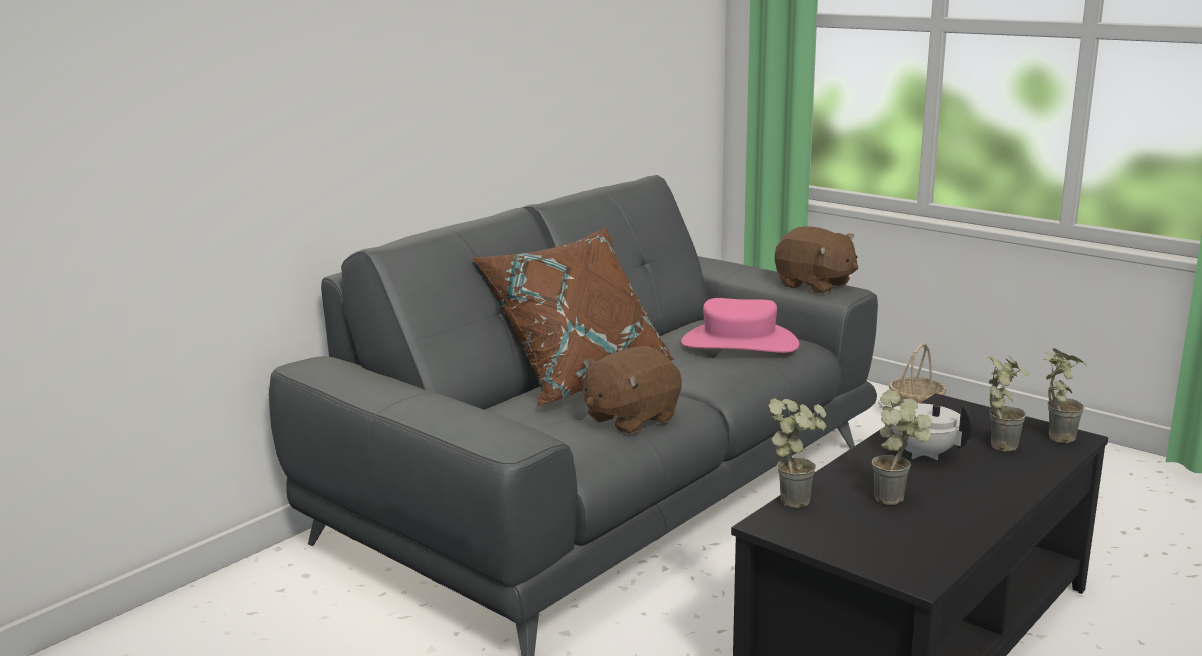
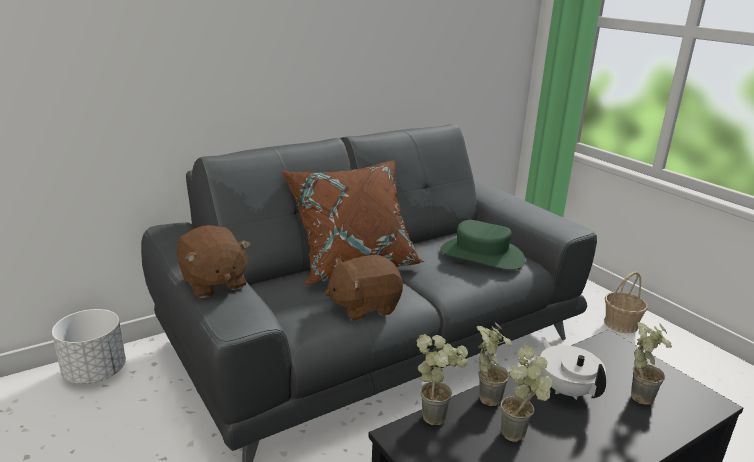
camera: 15 degrees right, 5 degrees up
pink hat [681,298,799,353] -> green hat [440,220,525,270]
brown plush toy [775,227,858,294] -> brown plush toy moved to [176,226,251,298]
potted plant [1044,348,1087,443] -> potted plant moved to [477,321,513,406]
none -> white planter [52,309,126,384]

